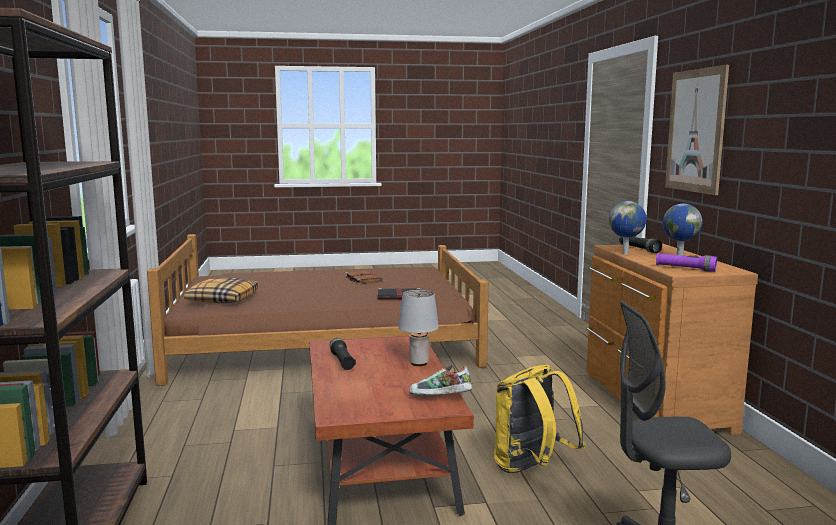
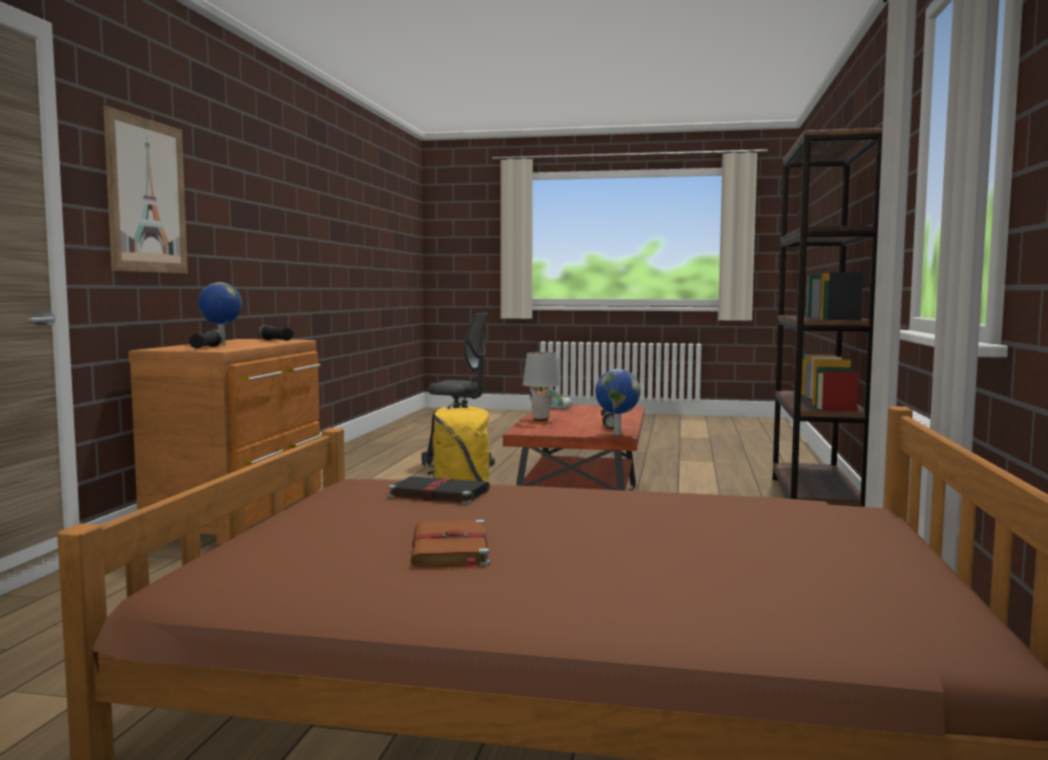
camera: 160 degrees left, 5 degrees down
pillow [184,277,258,303] -> none
globe [609,201,647,254] -> globe moved to [595,369,641,435]
purple flashlight [656,253,717,272] -> black flashlight [258,325,294,341]

